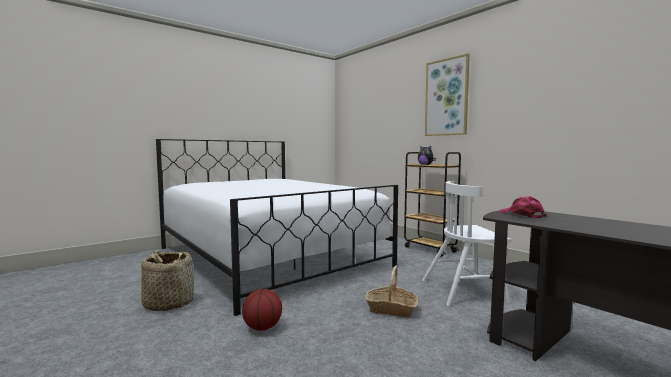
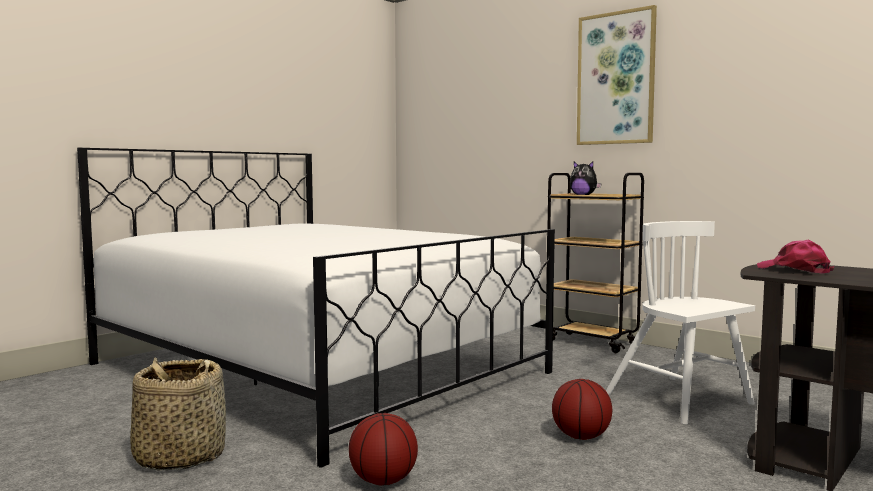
camera: 10 degrees left, 0 degrees up
basket [366,266,418,317] -> basketball [552,379,612,440]
white chair [422,181,511,306] -> white chair turned 75 degrees clockwise [606,221,755,424]

